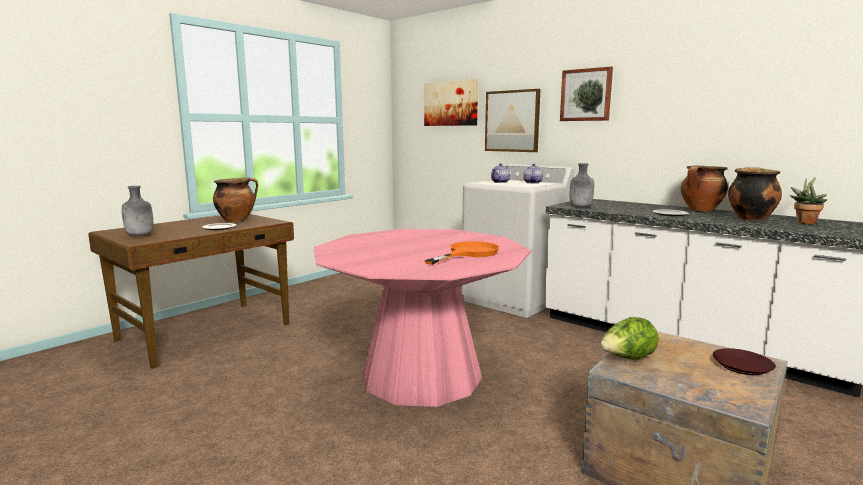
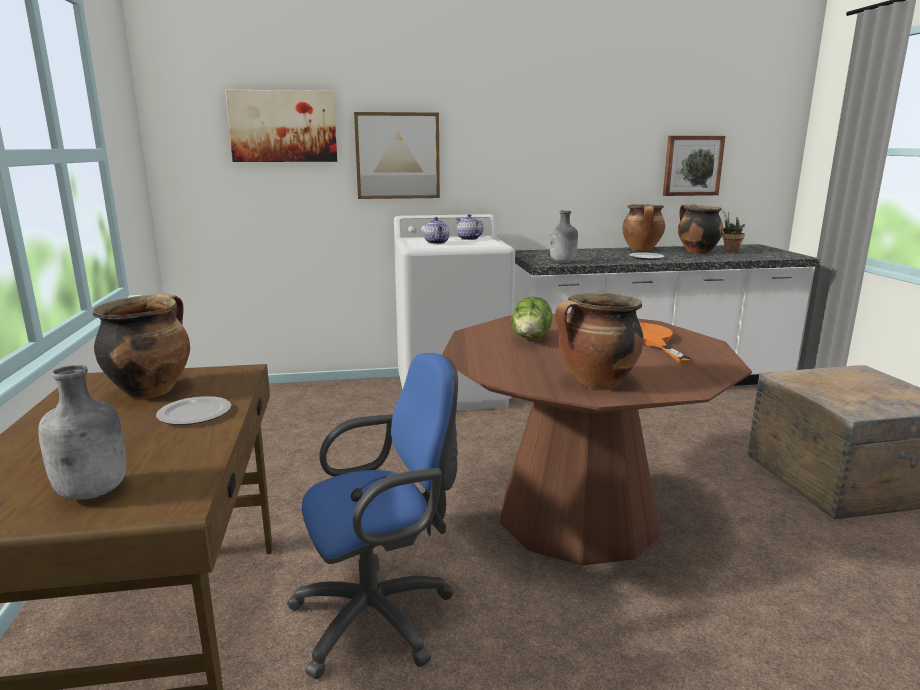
camera: 50 degrees left, 5 degrees up
pink dining table [314,229,531,407] -> brown dining table [442,313,752,566]
picture [560,66,613,121] -> picture moved to [663,136,725,196]
lettuce [600,317,659,360] -> lettuce moved to [511,297,552,339]
brown plate [713,348,776,375] -> none
none -> blue office chair [287,353,458,679]
none -> cooking pot [555,293,643,389]

